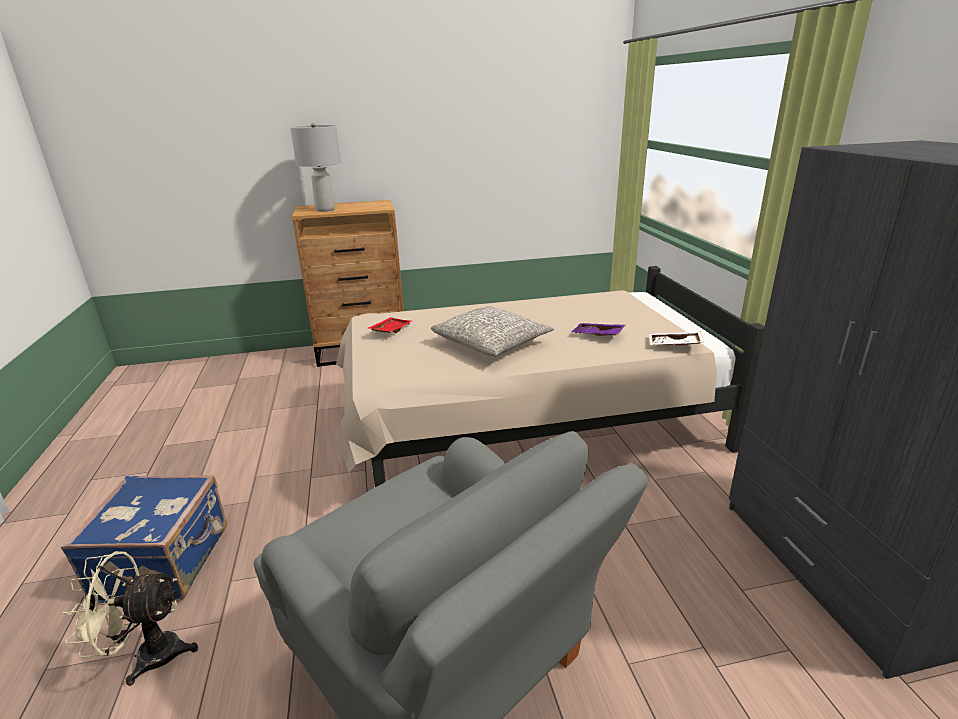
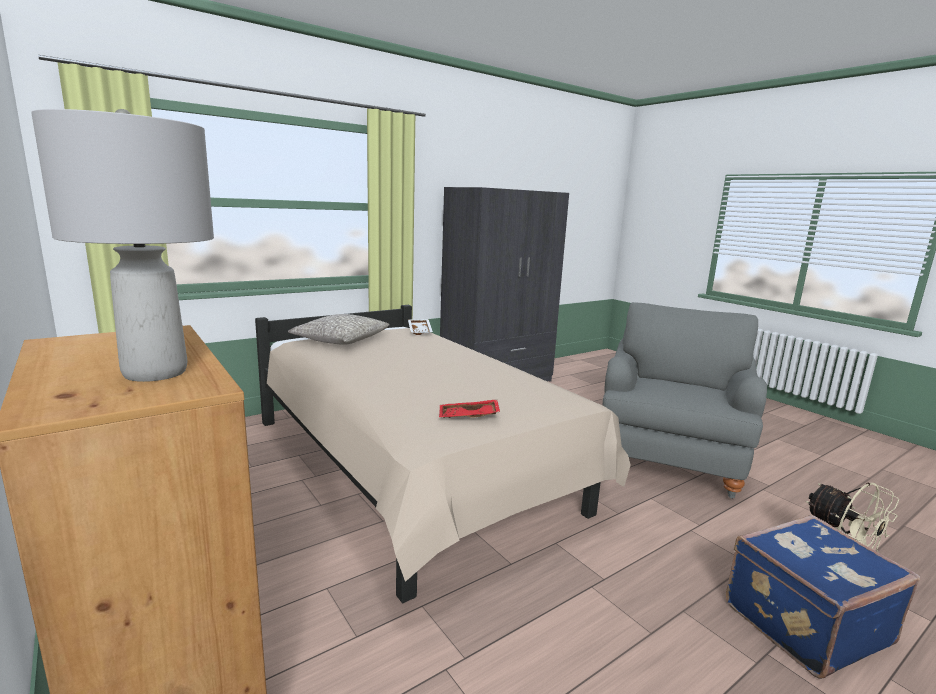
camera: 115 degrees left, 10 degrees down
grey pillow [431,306,554,357] -> grey pillow moved to [288,314,390,345]
purple tray [571,323,625,336] -> none

